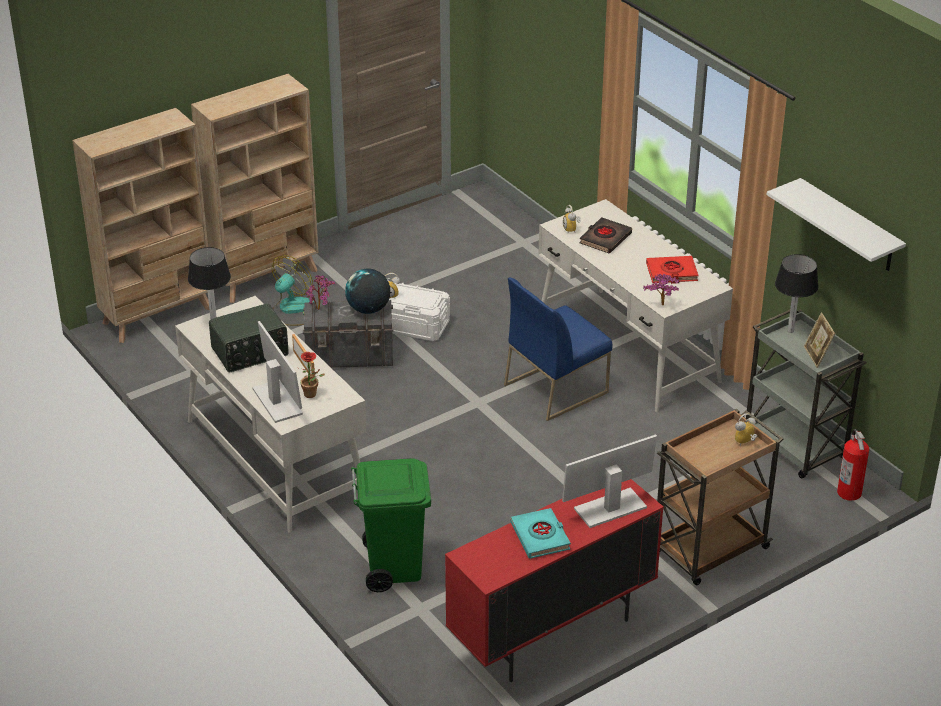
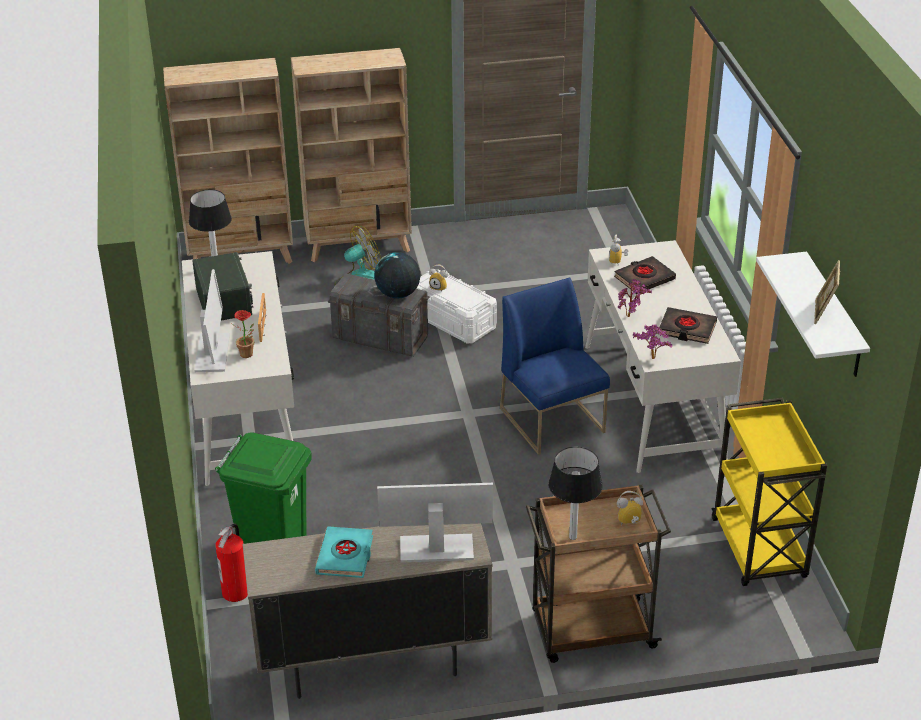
camera: 25 degrees right, 0 degrees up
radio [209,303,289,372] -> radio turned 105 degrees counterclockwise [192,252,253,321]
potted plant [306,275,335,310] -> potted plant moved to [618,279,652,317]
red cabinet [445,479,664,682] -> beige cabinet [243,524,493,699]
blue chair [504,277,612,421] -> blue chair turned 75 degrees clockwise [500,277,610,455]
red book [646,256,698,284] -> black book [659,307,717,344]
grey cart [746,309,867,479] -> yellow cart [711,398,827,586]
table lamp [775,254,819,333] -> table lamp moved to [548,447,603,540]
picture frame [804,312,835,368] -> picture frame moved to [814,260,840,324]
fire extinguisher [837,429,869,501] -> fire extinguisher moved to [215,524,248,602]

